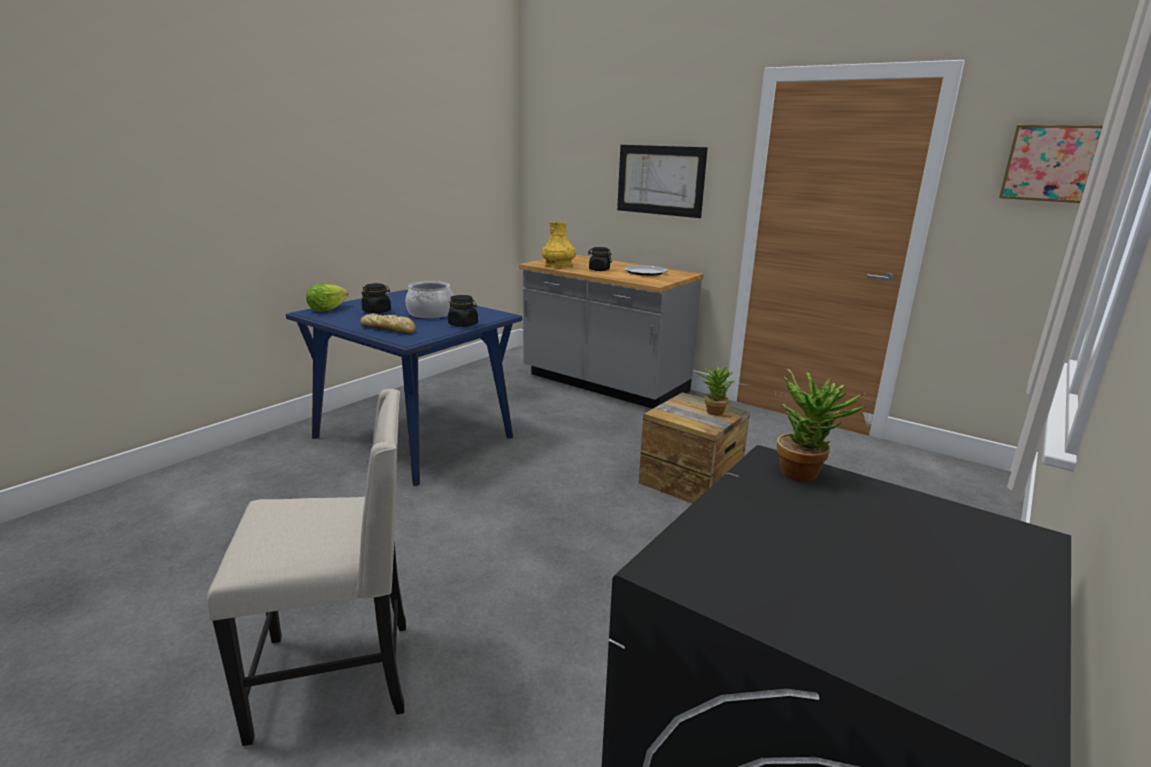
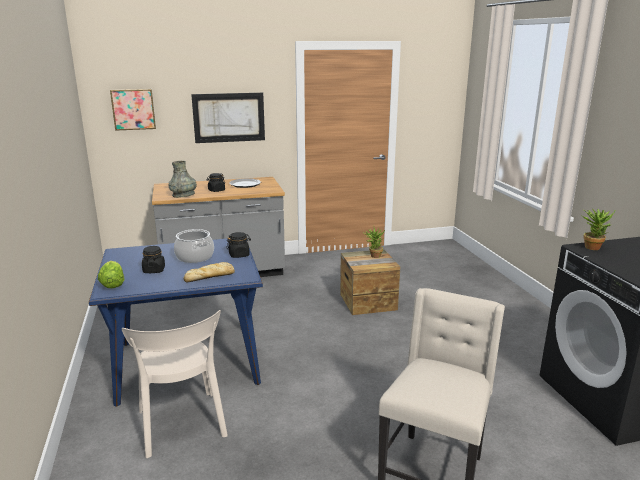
camera: 50 degrees left, 0 degrees up
yellow vase [542,222,576,267] -> grey vase [168,161,197,198]
picture [999,125,1103,203] -> picture moved to [110,89,156,131]
none -> beige chair [122,310,228,458]

